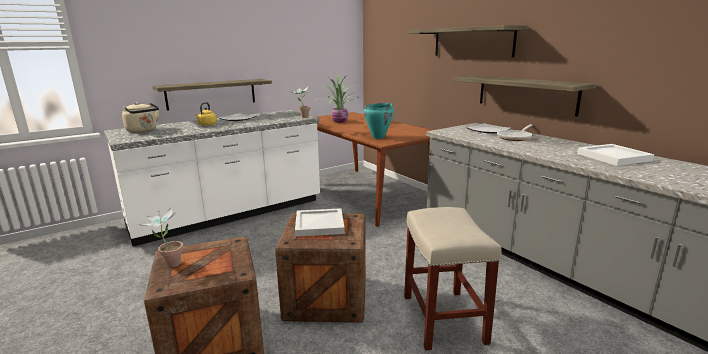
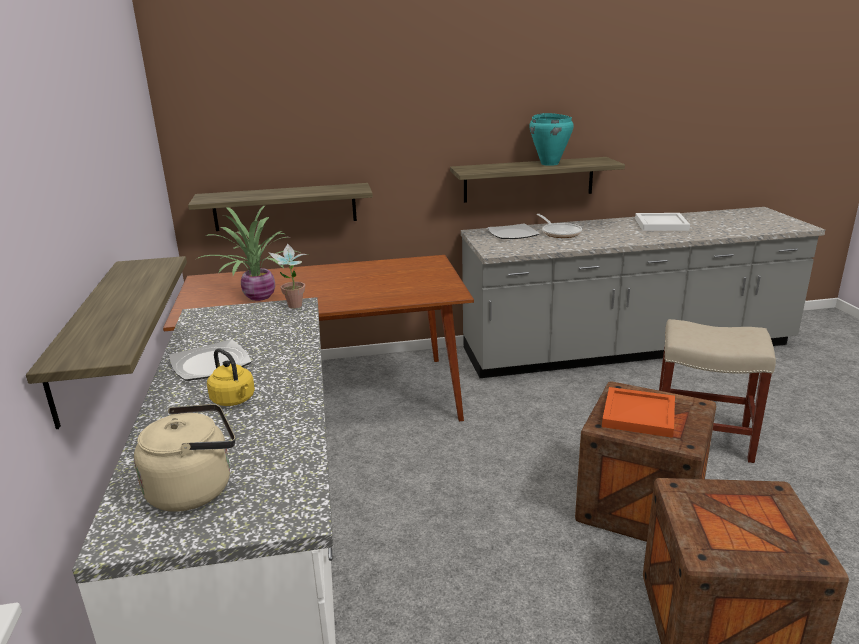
camera: 65 degrees left, 5 degrees up
potted plant [138,207,183,268] -> none
white tray [295,208,345,237] -> orange tray [602,387,675,438]
turquoise cooking pot [363,103,394,139] -> turquoise cooking pot moved to [529,113,574,166]
shelf [409,25,528,58] -> shelf moved to [188,183,373,231]

